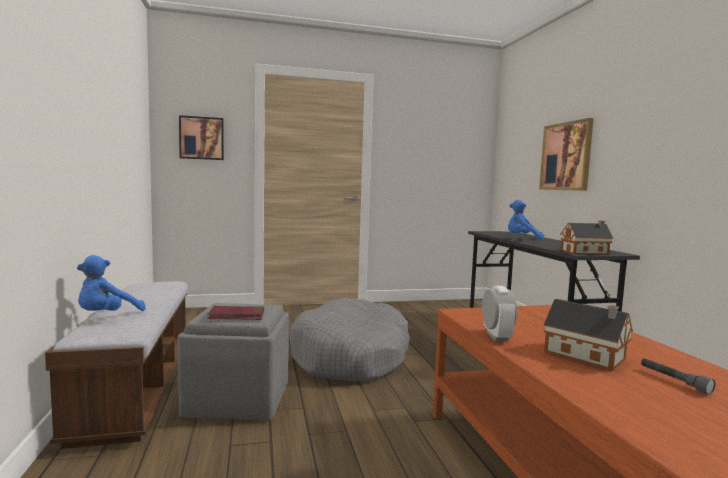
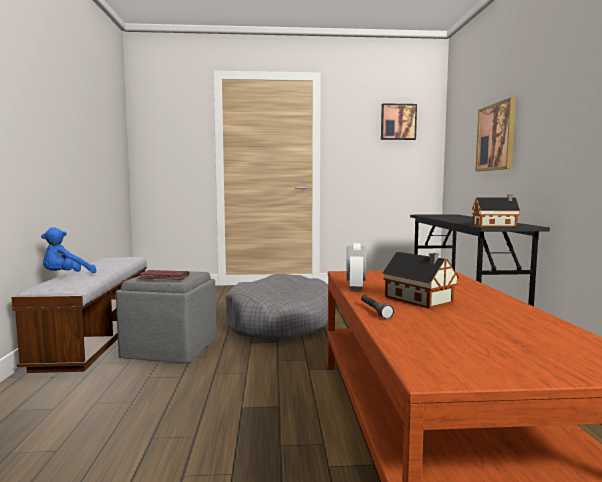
camera: 10 degrees right, 0 degrees up
picture [179,115,224,160] -> picture moved to [381,103,417,140]
blue plush toy [508,200,544,240] -> none
grey flashlight [641,358,716,395] -> grey flashlight moved to [361,295,394,319]

